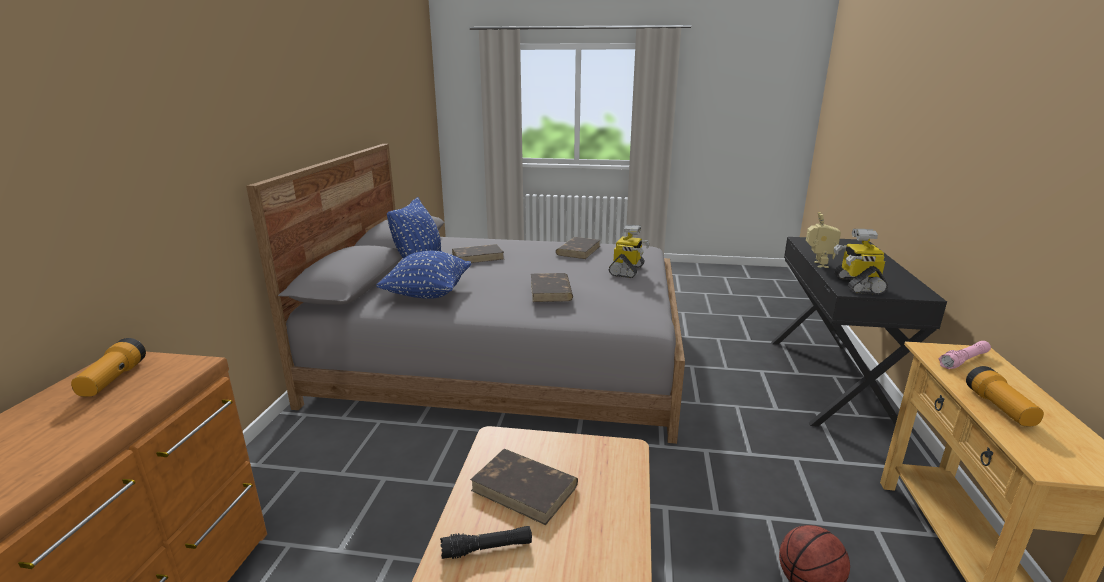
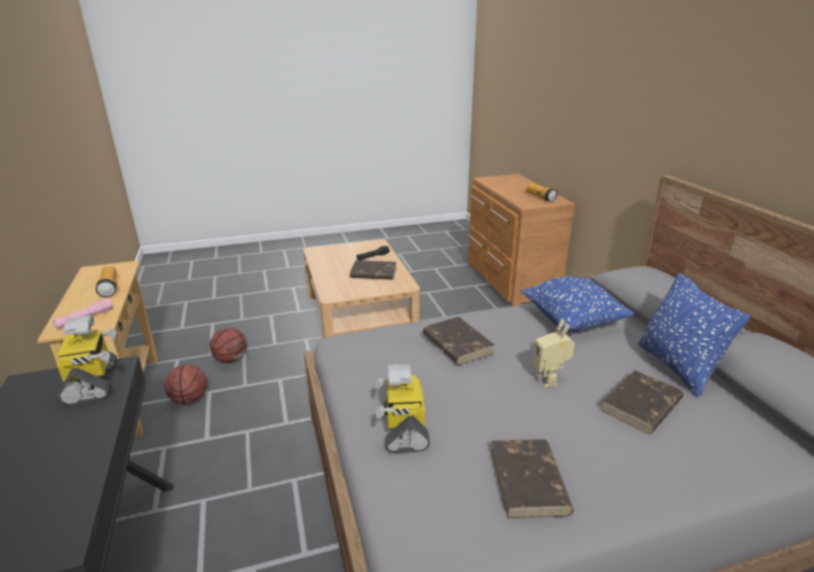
camera: 155 degrees right, 5 degrees up
toy robot [806,212,841,268] -> toy robot moved to [532,319,575,388]
none -> basketball [164,364,207,405]

